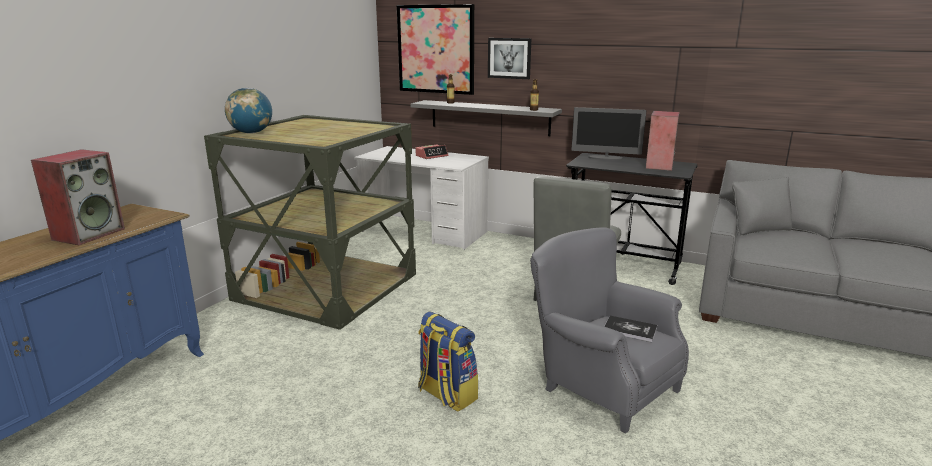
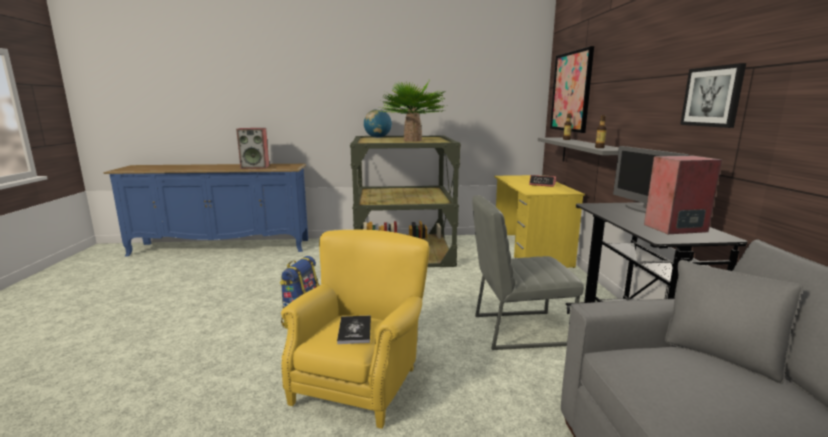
camera: 60 degrees right, 5 degrees down
white desk [354,146,489,250] -> yellow desk [494,175,585,268]
picture [488,38,531,79] -> picture moved to [680,63,746,128]
grey armchair [530,227,689,434] -> yellow armchair [281,230,430,429]
none -> potted plant [381,79,446,142]

